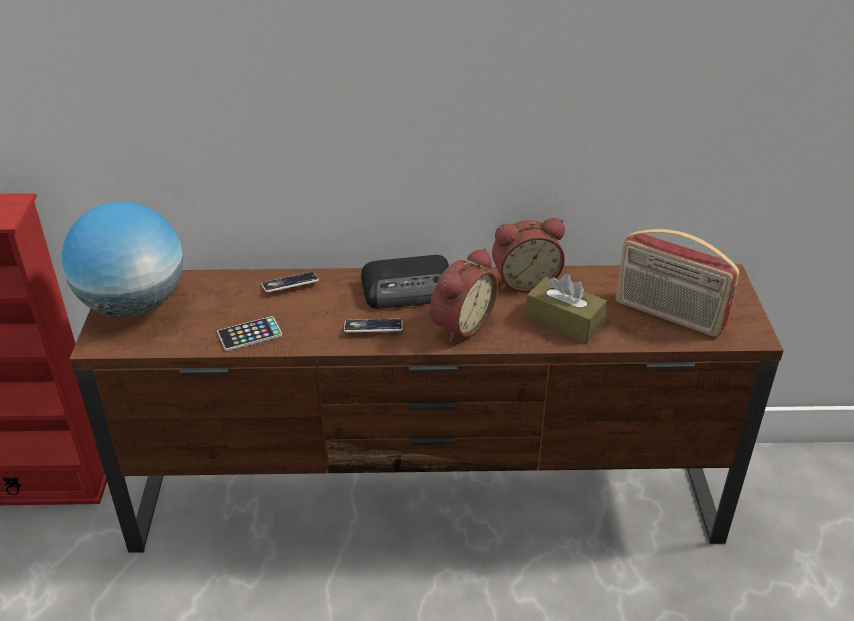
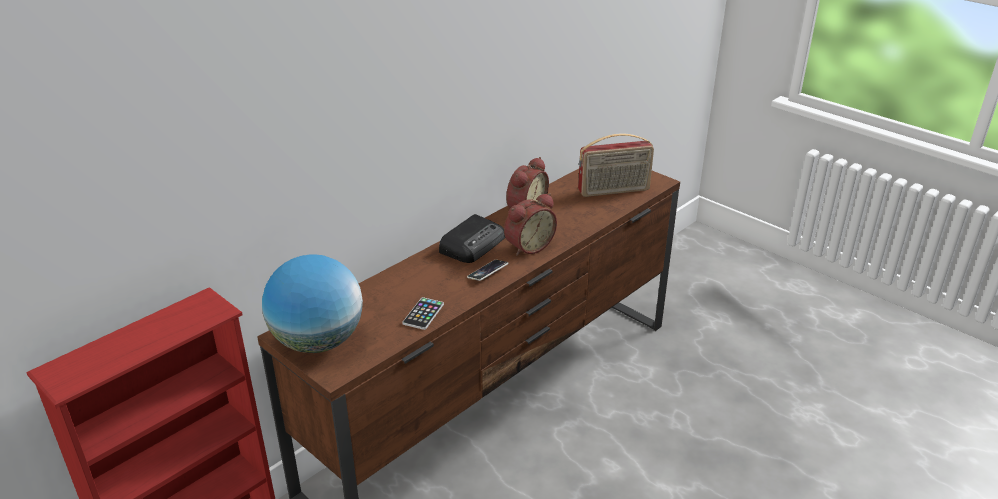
camera: 45 degrees left, 5 degrees down
phone [261,272,319,292] -> none
alarm clock [430,248,498,342] -> alarm clock turned 60 degrees clockwise [504,193,557,256]
brown tissue box [525,274,607,343] -> none

